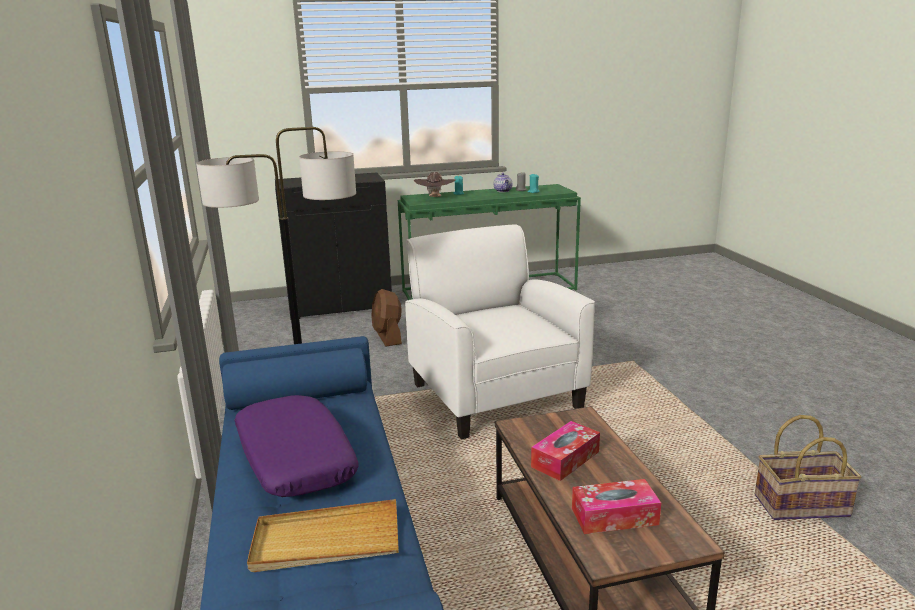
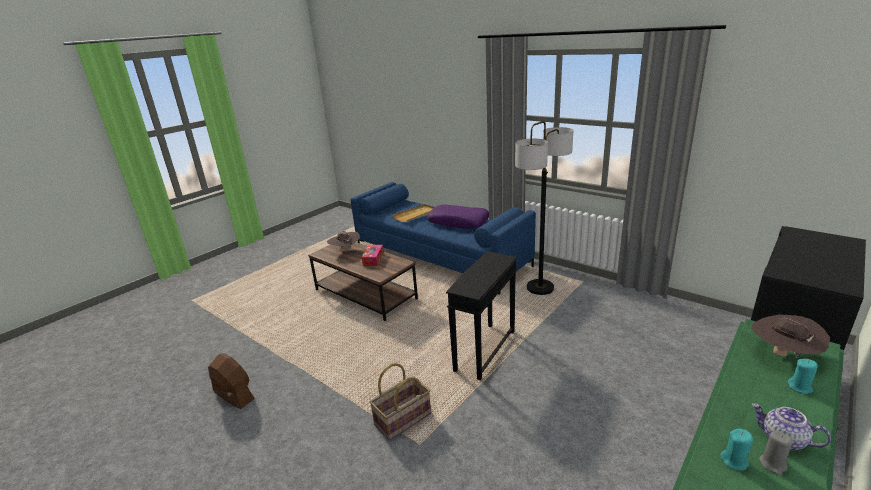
camera: 145 degrees right, 5 degrees up
brown fan [371,289,402,347] -> brown fan moved to [208,353,255,409]
white armchair [405,224,595,439] -> black side table [446,251,517,380]
tissue box [572,479,661,534] -> brown hat [327,231,360,251]
basket [755,415,862,520] -> basket moved to [370,363,431,441]

